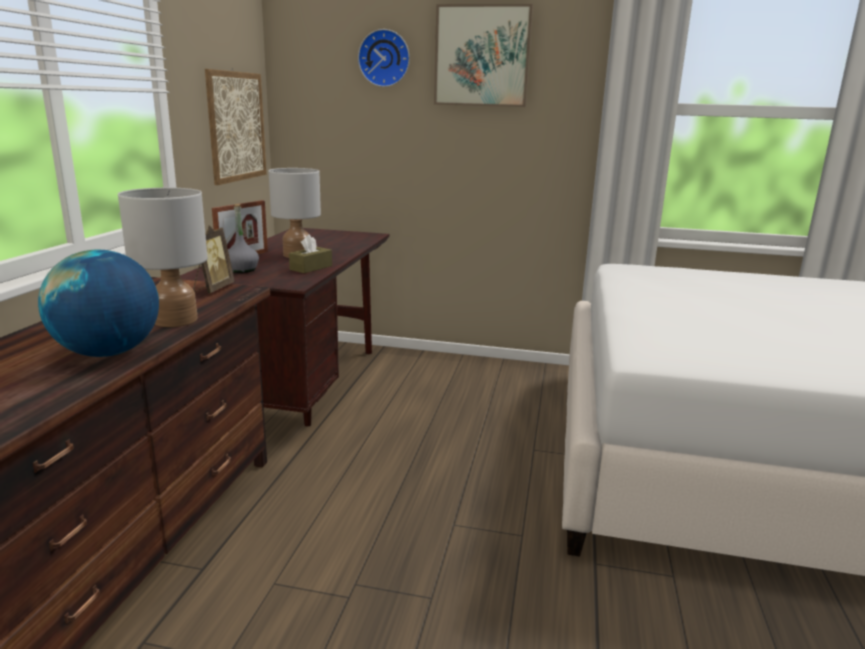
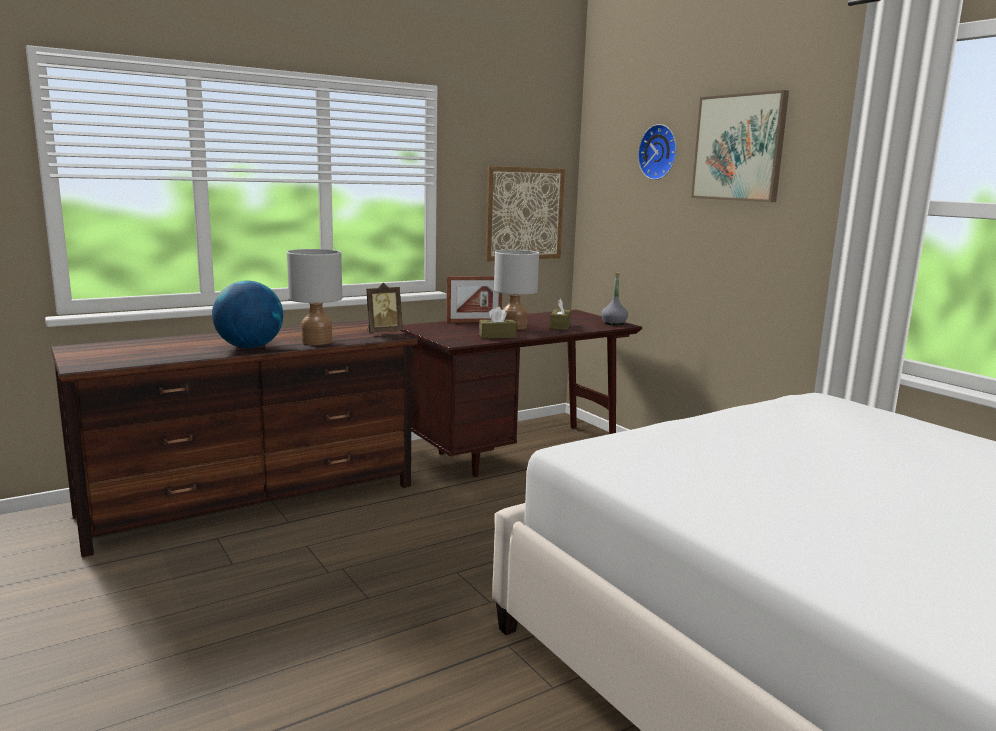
camera: 45 degrees right, 5 degrees down
grey bottle [228,204,259,273] -> grey bottle moved to [601,272,628,326]
none -> brown tissue box [550,299,571,330]

